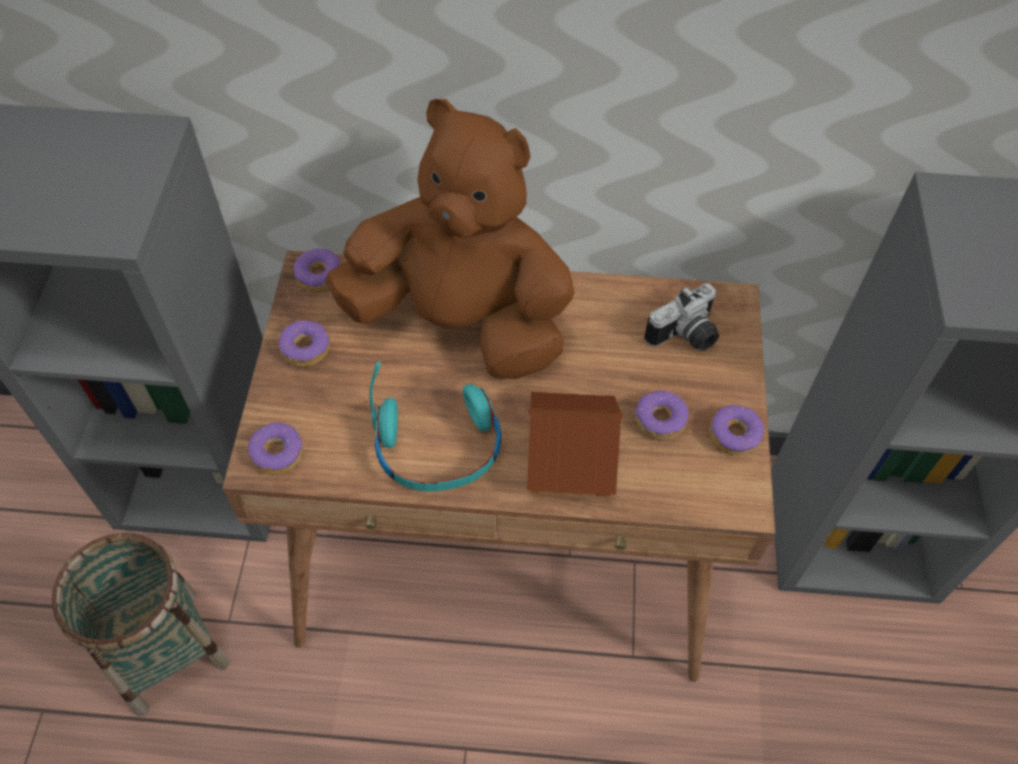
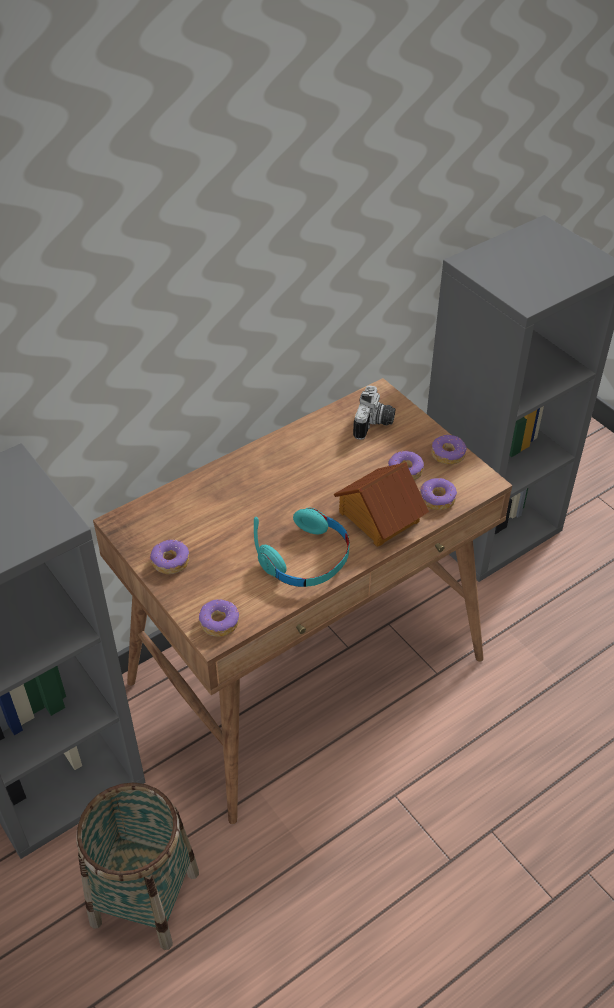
camera: 40 degrees left, 10 degrees down
donut [294,249,341,292] -> donut moved to [421,478,457,510]
brown plush toy [325,99,575,379] -> none

